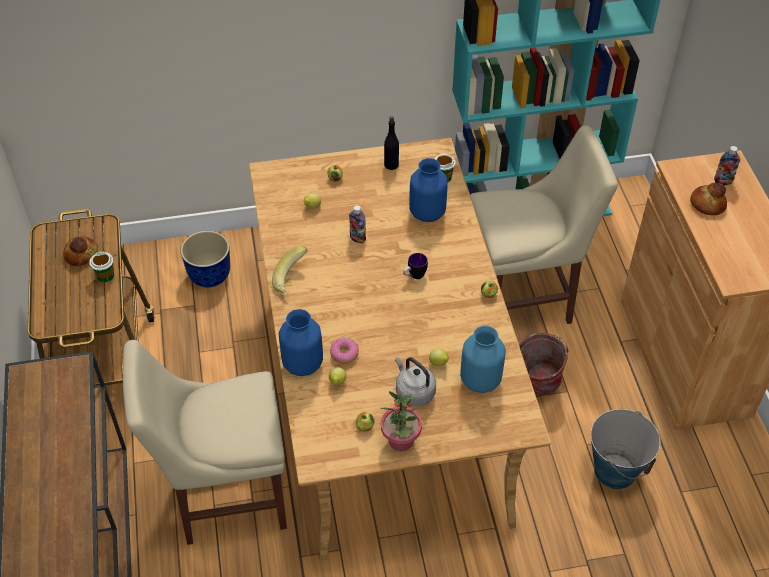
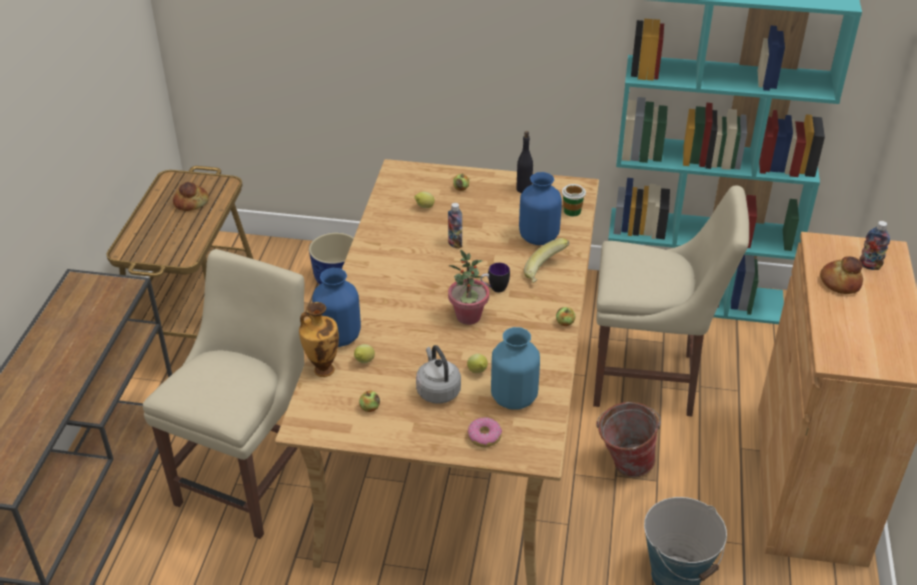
camera: 20 degrees right, 10 degrees down
cup [89,251,114,282] -> none
beige chair [123,340,287,545] -> beige chair turned 105 degrees clockwise [143,249,305,539]
banana [272,246,307,296] -> banana moved to [524,238,569,283]
donut [330,338,359,364] -> donut moved to [468,417,502,447]
potted plant [380,391,422,451] -> potted plant moved to [448,249,489,325]
none -> vase [299,302,339,377]

